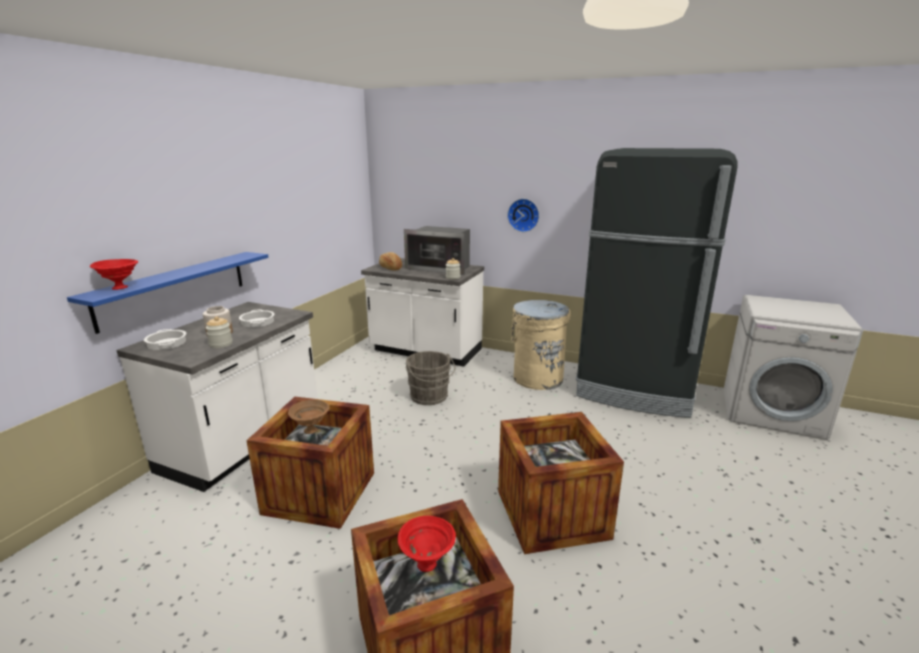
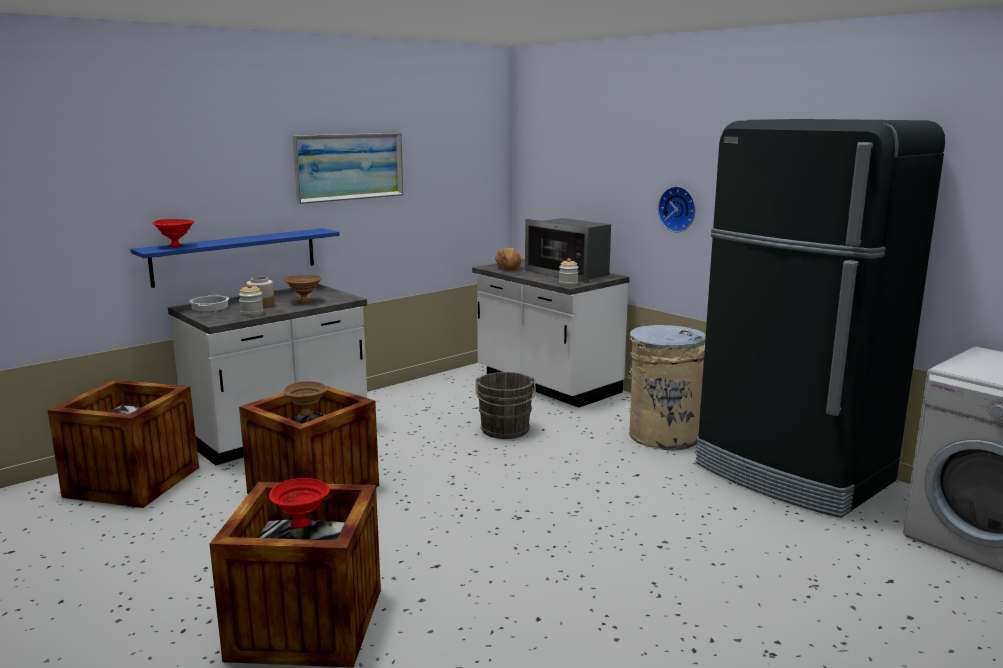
camera: 25 degrees right, 5 degrees down
cooking pot [239,309,275,328] -> brown bowl [284,275,322,303]
crate [498,412,624,554] -> crate moved to [48,380,199,508]
none -> picture [293,133,403,204]

